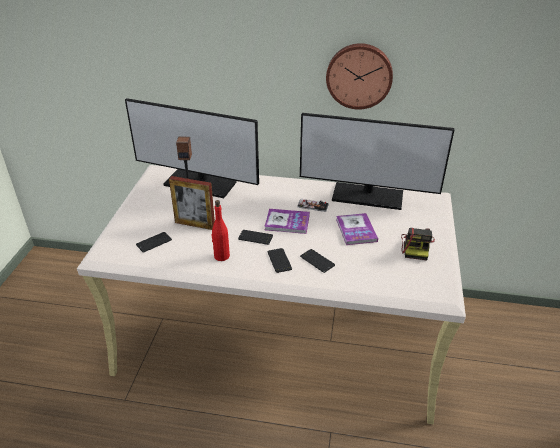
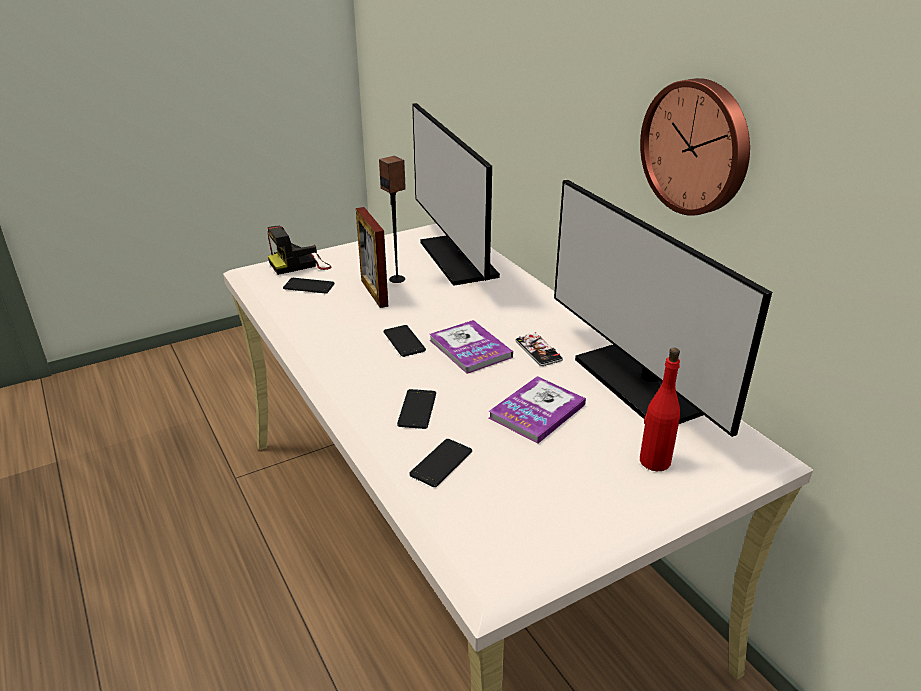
camera: 50 degrees right, 5 degrees down
red bottle [211,200,230,261] -> red bottle moved to [640,348,680,471]
phone [267,248,292,273] -> phone moved to [409,439,472,487]
camera [401,228,435,260] -> camera moved to [268,226,332,275]

